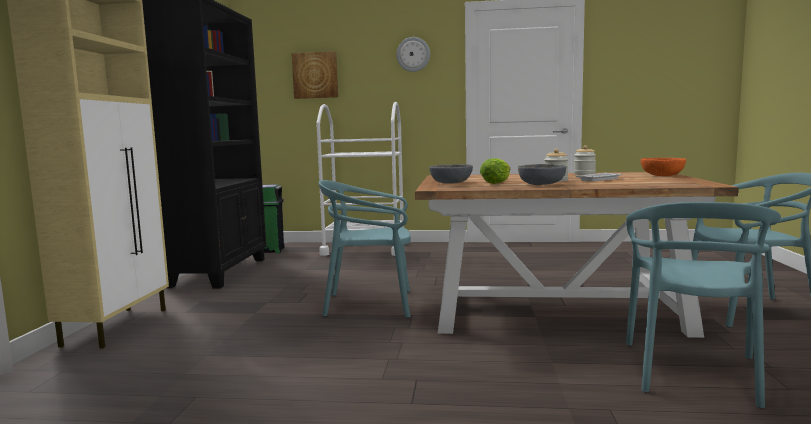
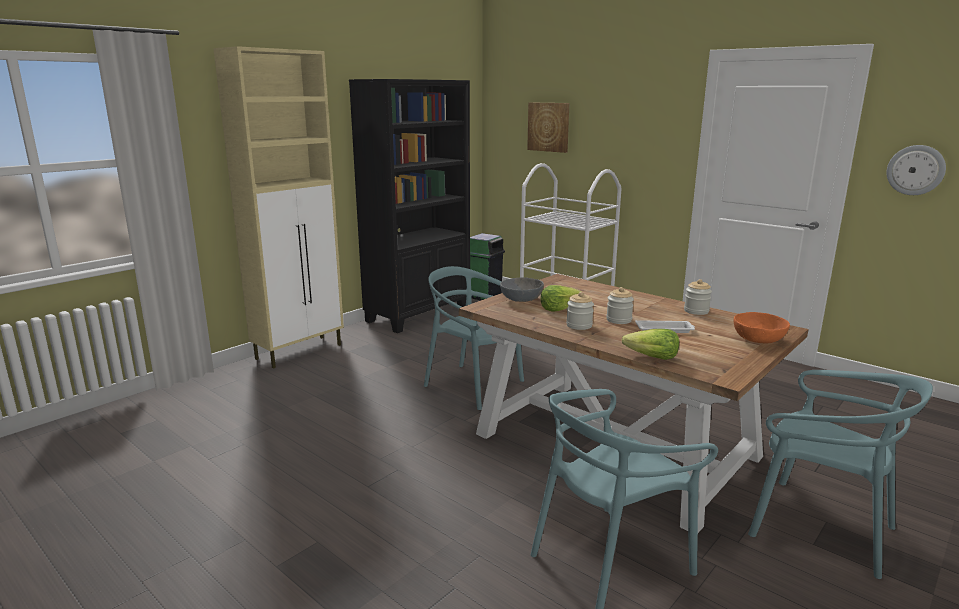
camera: 35 degrees right, 10 degrees up
wall clock [397,37,430,72] -> wall clock moved to [886,145,946,195]
grey bowl [518,164,566,185] -> jar [566,292,594,330]
none -> lettuce [622,329,679,360]

